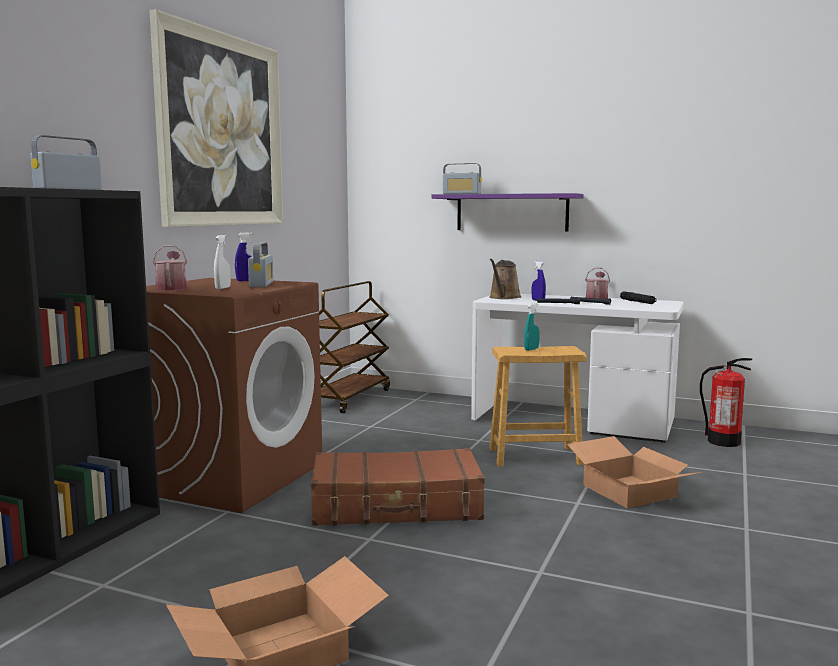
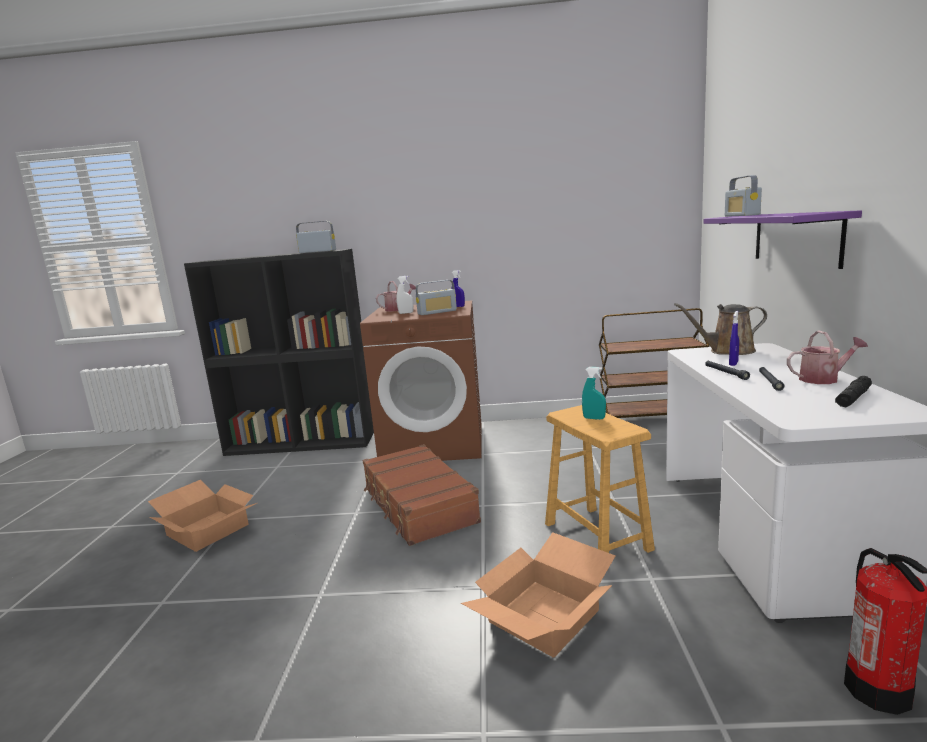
camera: 70 degrees right, 5 degrees up
picture [149,9,283,227] -> none

